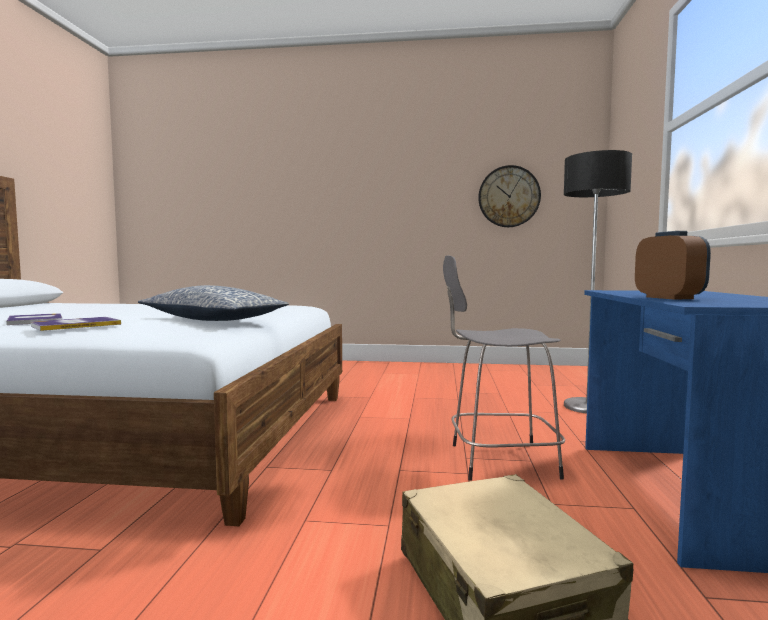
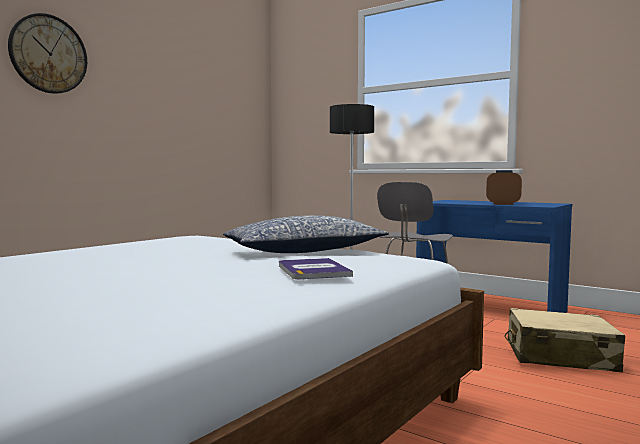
camera: 60 degrees left, 0 degrees up
book [6,313,62,325] -> none
wall clock [478,165,541,227] -> wall clock moved to [8,13,87,94]

